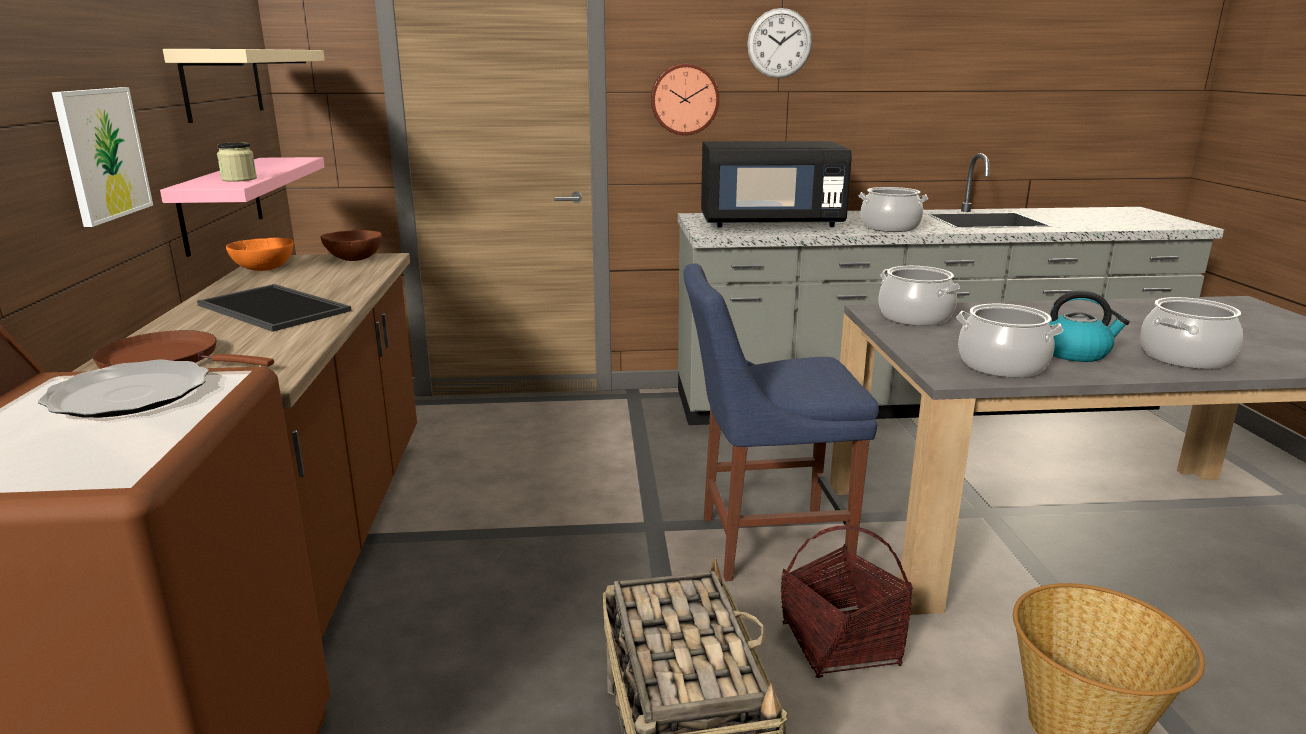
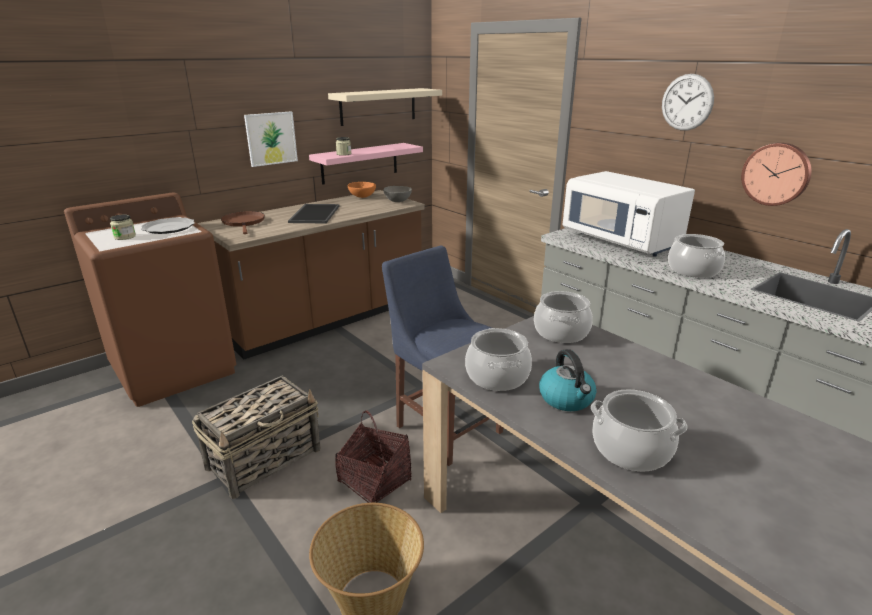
camera: 55 degrees right, 5 degrees up
brown bowl [321,230,382,261] -> grey bowl [383,186,412,202]
wall clock [651,64,719,135] -> wall clock moved to [741,143,812,206]
black microwave [701,141,852,228] -> white microwave [563,171,695,256]
none -> jar [110,214,136,240]

